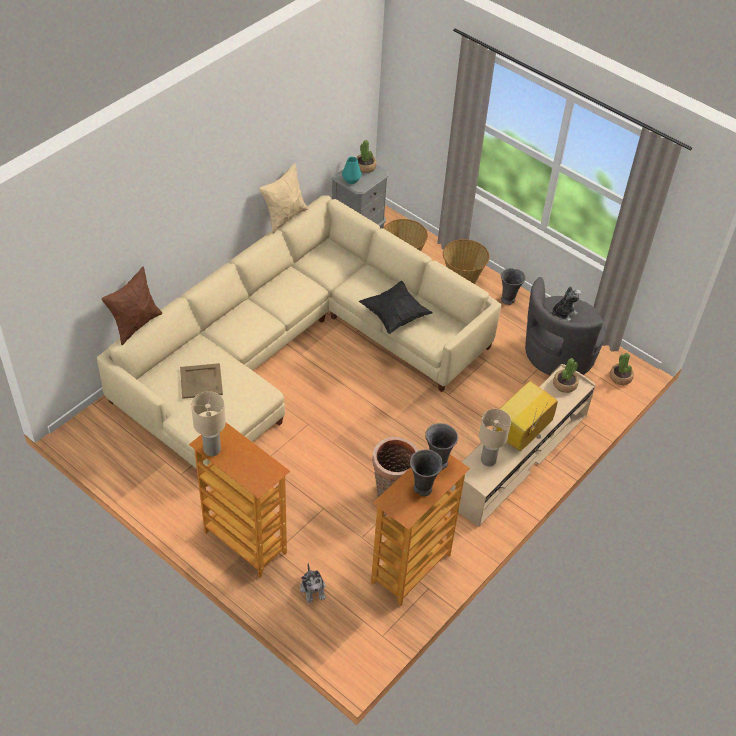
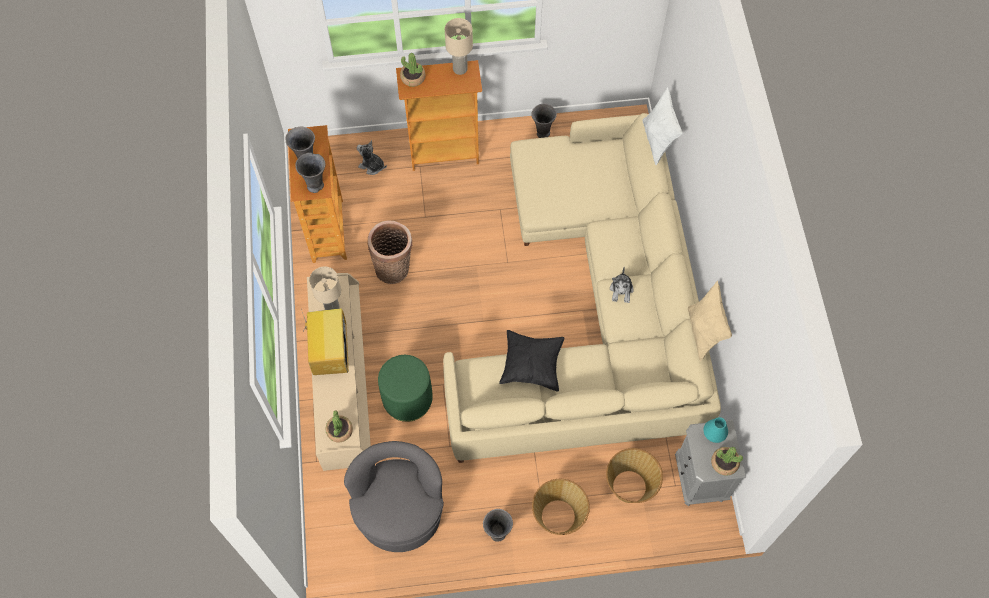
camera: 135 degrees right, 15 degrees up
brown pillow [101,267,162,345] -> white pillow [642,87,683,165]
beige tray [180,363,223,399] -> none
plush toy [551,286,581,322] -> plush toy moved to [610,267,634,303]
potted plant [610,353,634,385] -> potted plant moved to [400,53,425,87]
none -> green ottoman [378,355,433,422]
none -> grey vase [531,104,557,138]

